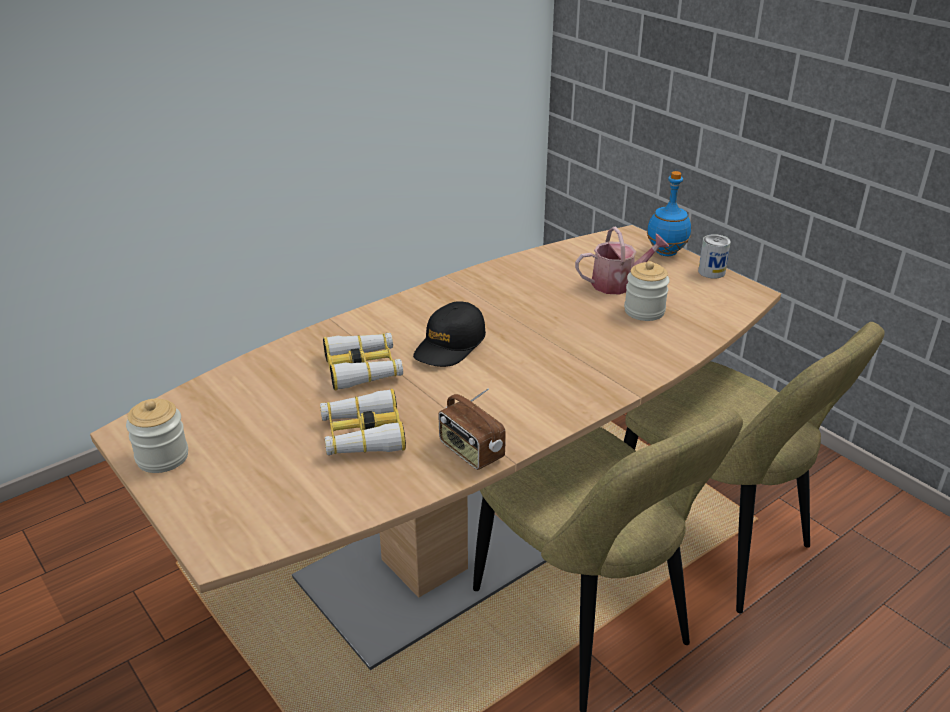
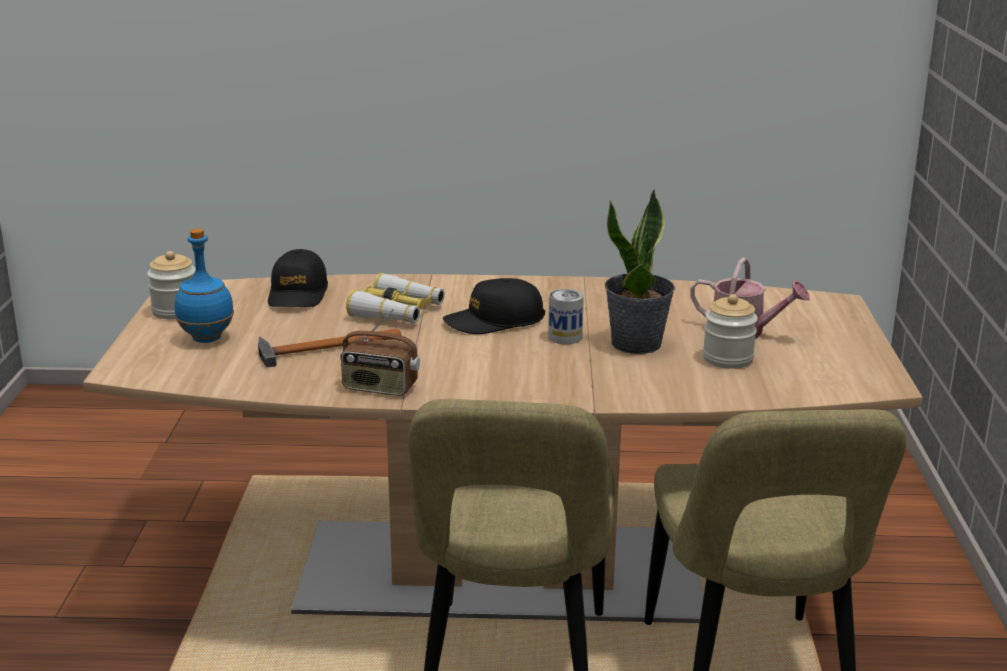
camera: 40 degrees right, 10 degrees down
binoculars [320,389,406,455] -> hammer [258,328,401,367]
radio [439,388,506,470] -> radio turned 75 degrees counterclockwise [340,308,420,396]
blue bottle [647,171,691,256] -> blue bottle moved to [175,229,234,343]
can [698,234,731,279] -> can moved to [548,289,584,344]
none -> black cap [268,249,328,307]
none -> potted plant [605,189,675,354]

